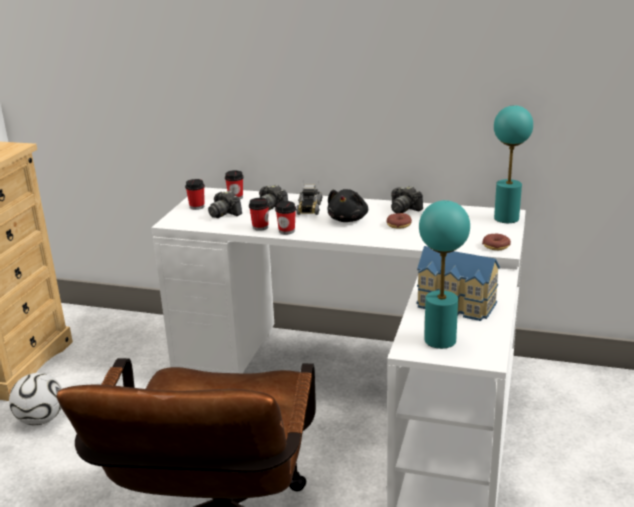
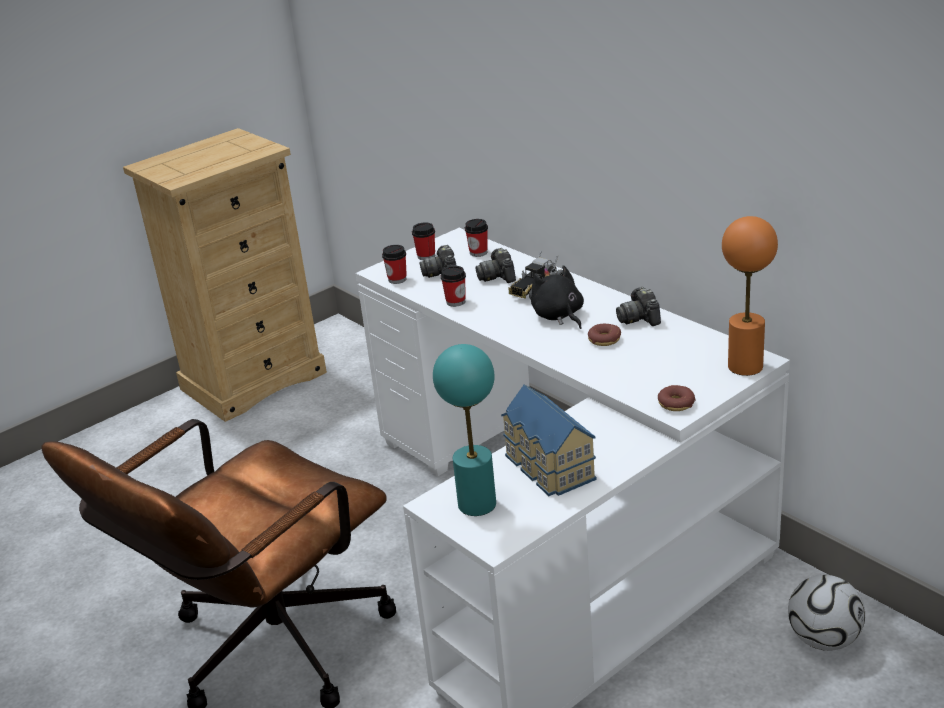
camera: 35 degrees right, 5 degrees up
football [9,373,62,425] -> football moved to [788,575,865,651]
cup [275,201,296,235] -> cup moved to [382,245,407,284]
black plush toy [327,189,368,222] -> black plush toy turned 105 degrees clockwise [531,265,584,329]
turquoise table lamp [494,105,533,223] -> orange table lamp [722,216,778,376]

